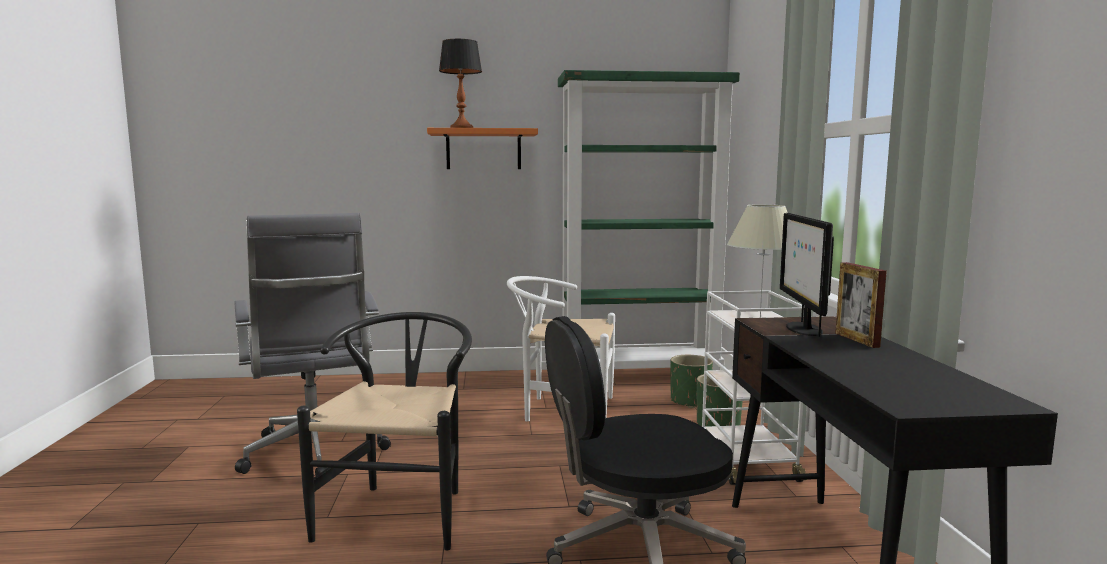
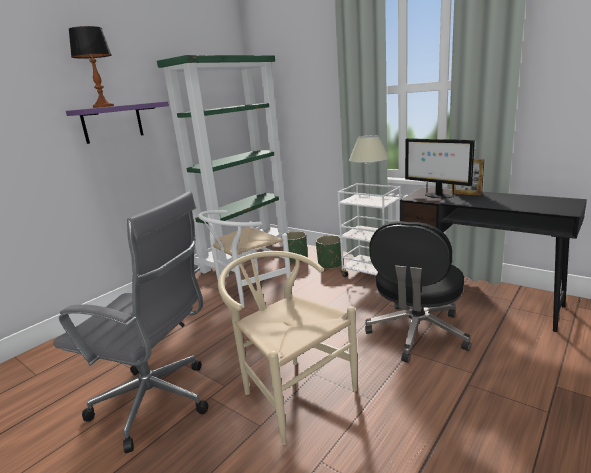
camera: 45 degrees left, 10 degrees up
black chair [297,312,472,550] -> beige chair [218,251,357,445]
orange shelf [427,128,538,169] -> purple shelf [66,101,169,144]

